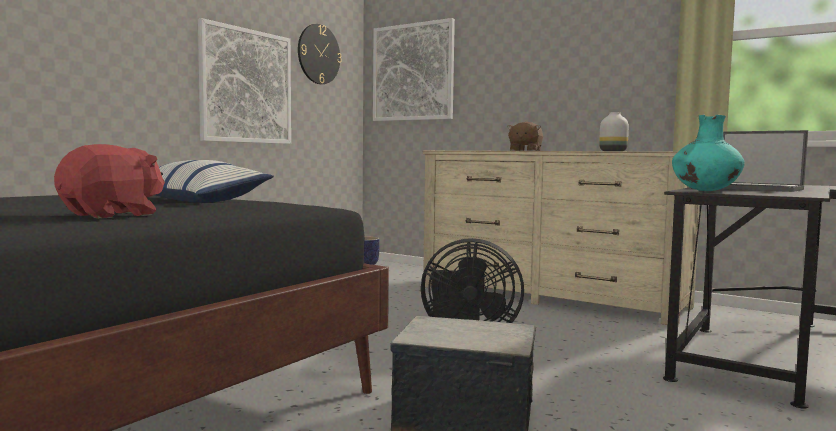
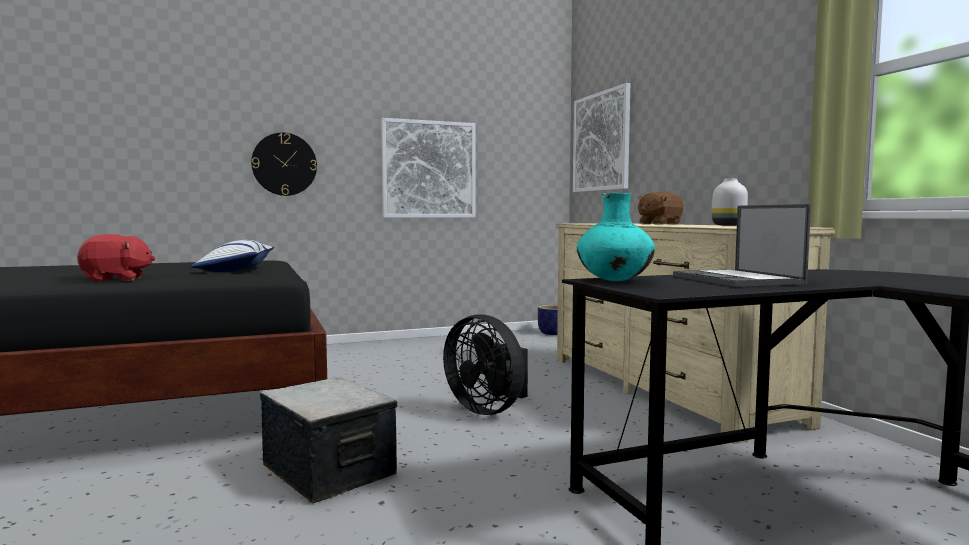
camera: 35 degrees right, 0 degrees up
wall clock [298,24,342,84] -> wall clock moved to [251,133,317,196]

